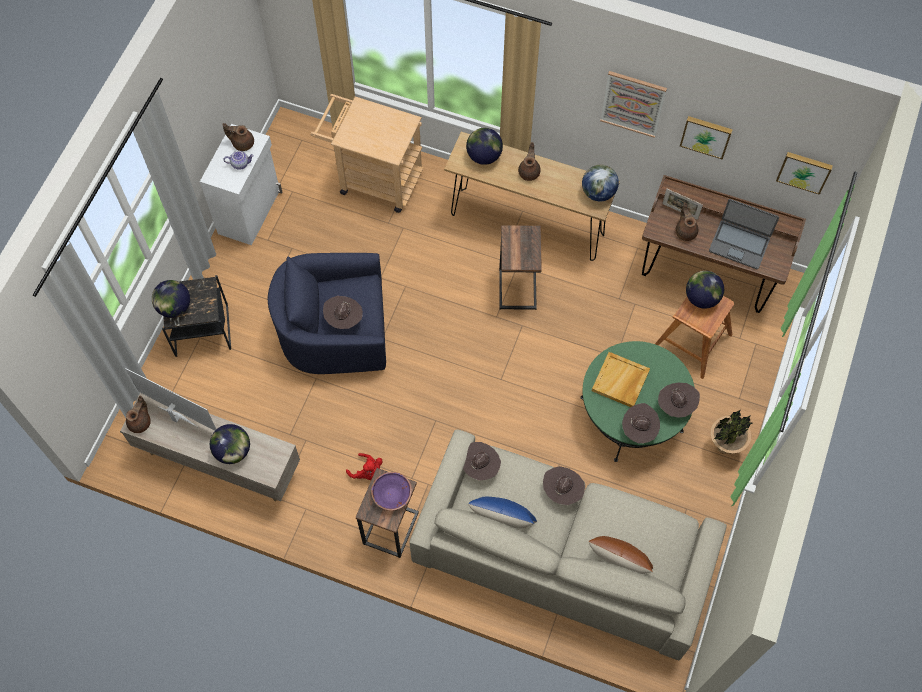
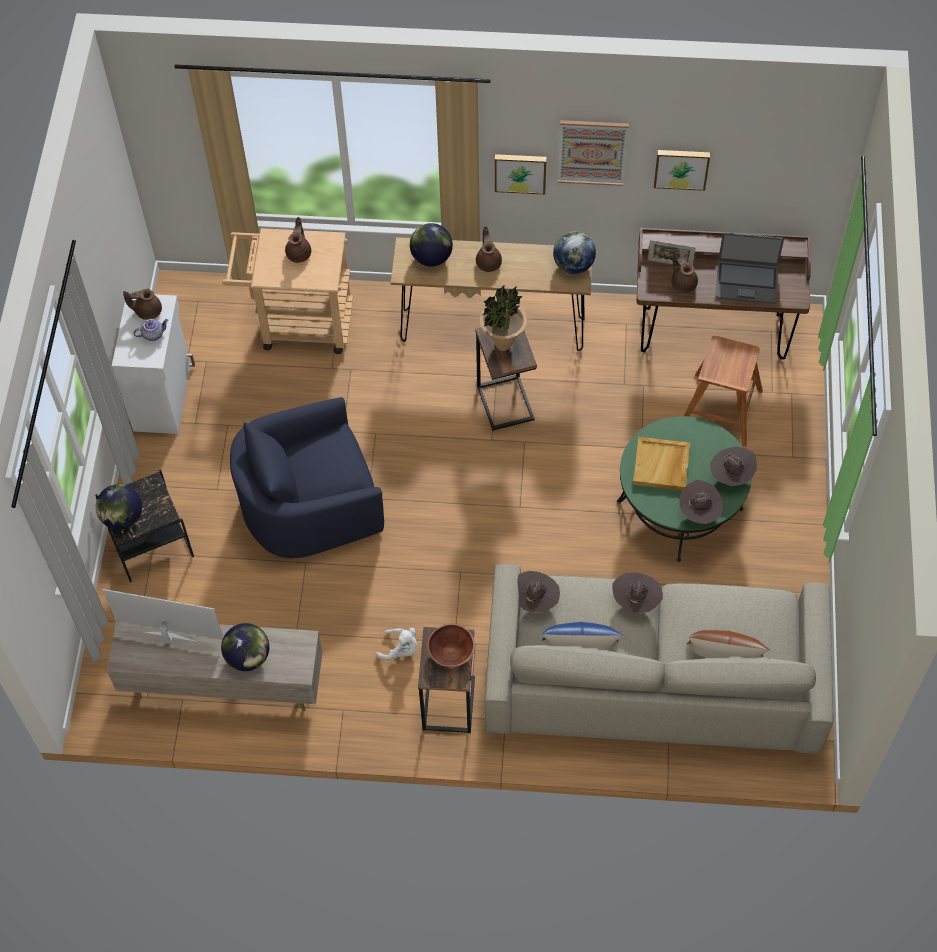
camera: 15 degrees left, 5 degrees down
brown teapot [126,396,151,433] -> brown teapot moved to [285,217,311,263]
brown hat [323,296,363,329] -> none
red plush toy [346,453,382,480] -> white plush toy [376,628,417,660]
purple bowl [371,472,412,511] -> brown bowl [427,624,475,667]
globe [686,271,724,309] -> none
potted plant [711,410,753,454] -> potted plant moved to [480,285,527,351]
picture [776,152,833,195] -> picture moved to [495,154,547,195]

